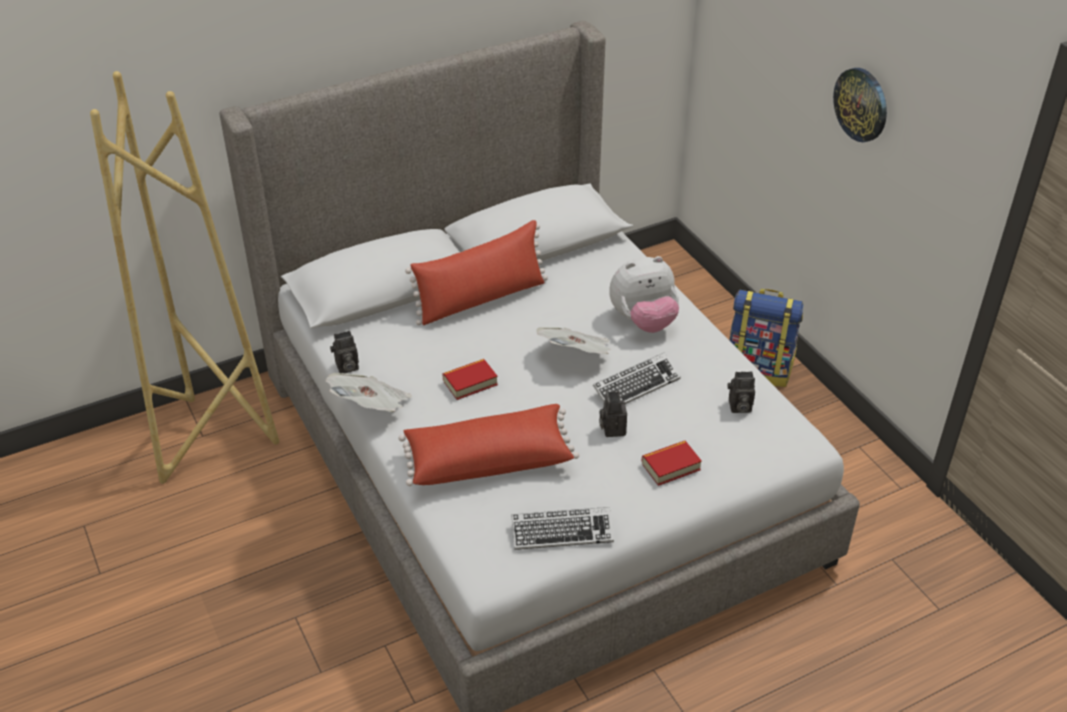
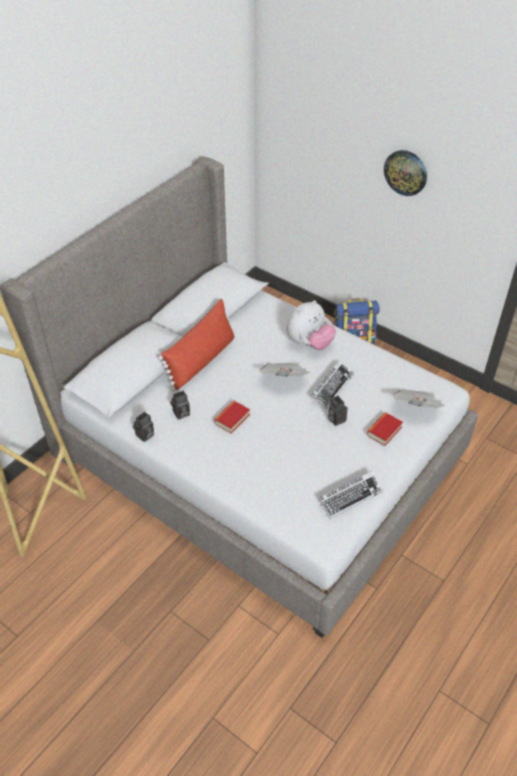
camera: 25 degrees left, 5 degrees up
newspaper [326,373,412,412] -> newspaper moved to [392,389,444,408]
red pillow [399,404,579,486] -> none
camera [728,371,755,413] -> camera moved to [170,391,190,420]

